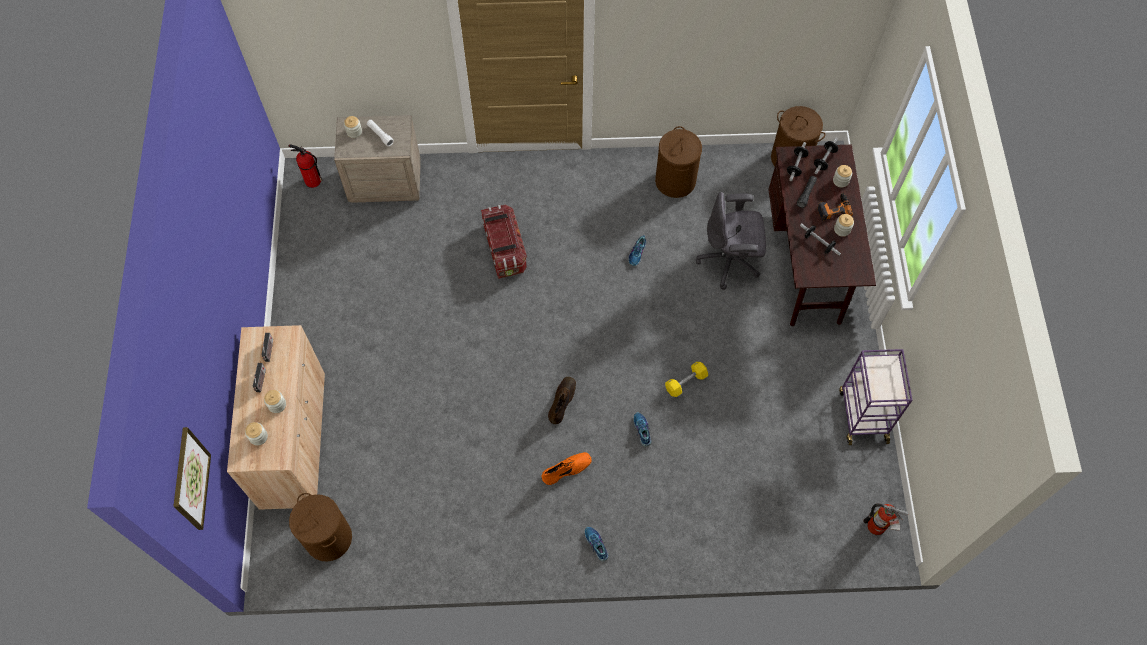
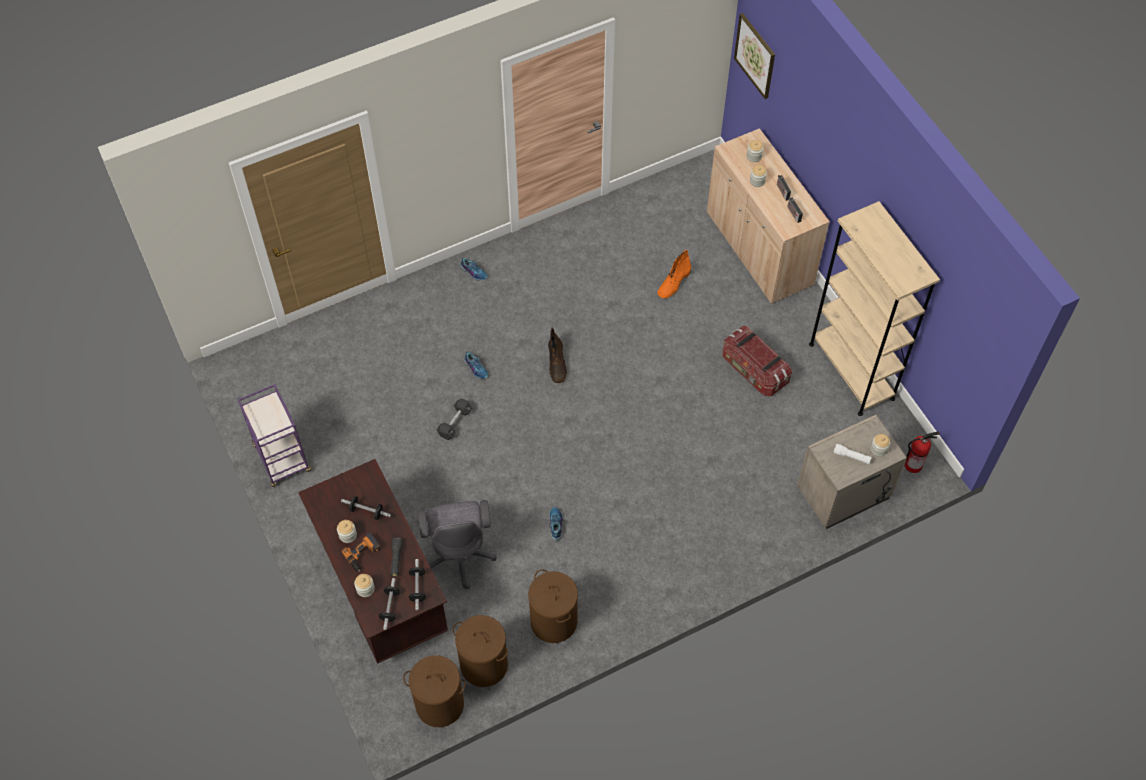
camera: 155 degrees right, 5 degrees down
brown laundry basket [289,493,352,562] -> brown laundry basket moved to [453,615,508,687]
storage box [481,205,527,279] -> storage box moved to [723,326,792,396]
orange boot [542,452,592,485] -> orange boot moved to [657,250,691,299]
yellow dumbbell [665,362,708,397] -> black dumbbell [437,399,473,440]
grey office chair [696,192,766,290] -> grey office chair turned 105 degrees clockwise [418,500,497,589]
fire extinguisher [863,504,909,535] -> none
none -> beige bookcase [809,201,940,416]

